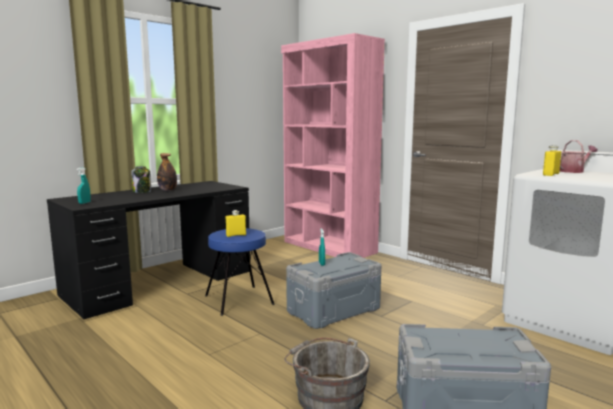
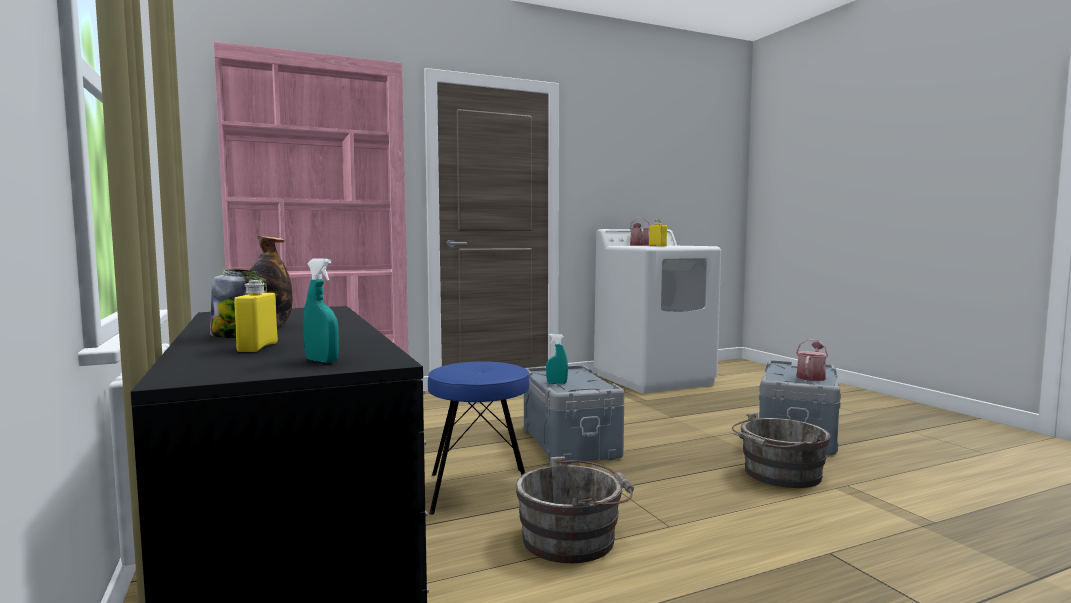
camera: 70 degrees left, 5 degrees down
yellow bottle [226,210,246,237] -> yellow bottle moved to [234,280,278,352]
none -> grey bucket [516,456,634,563]
none -> watering can [796,339,828,381]

